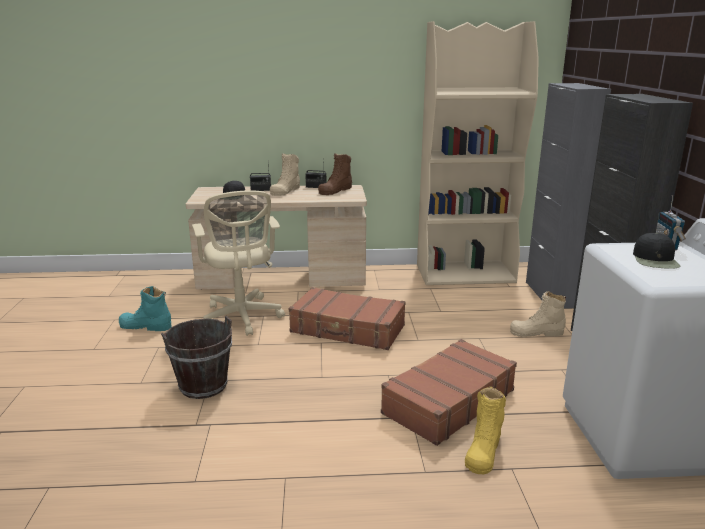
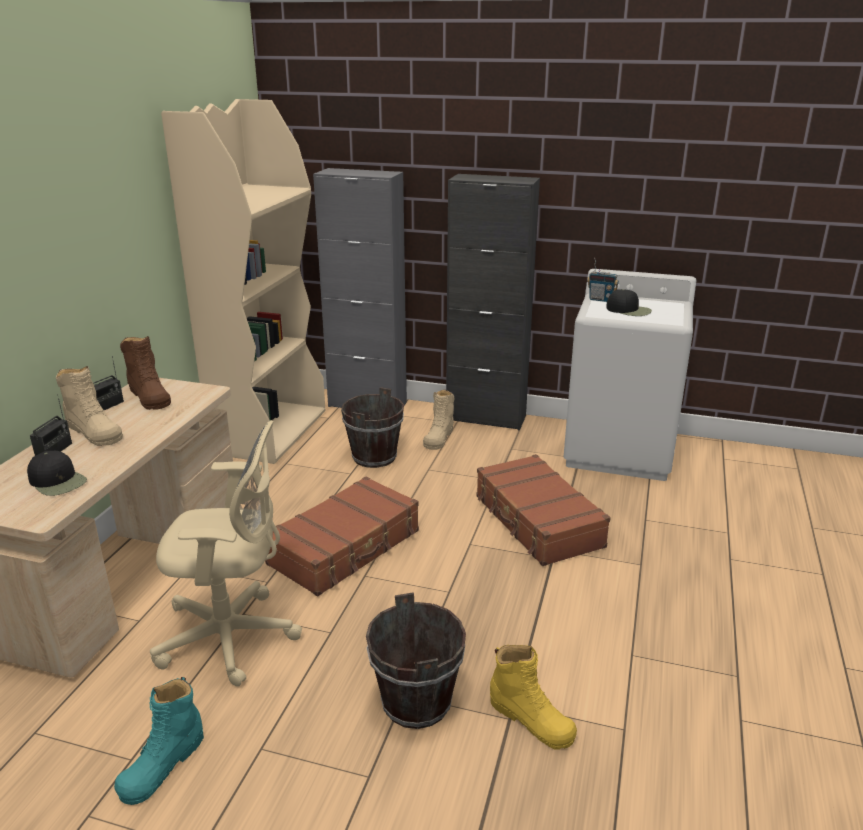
camera: 70 degrees left, 5 degrees up
yellow boot [465,386,506,474] -> yellow boot moved to [490,645,577,750]
none -> brown bucket [341,387,404,468]

